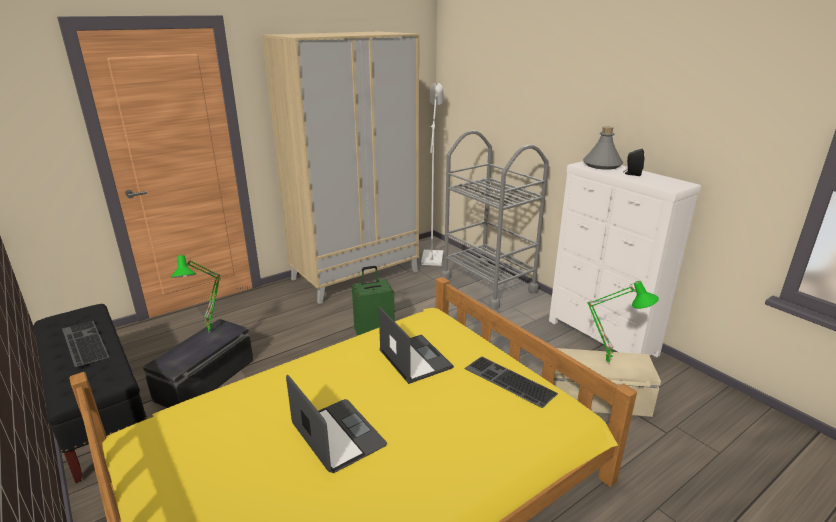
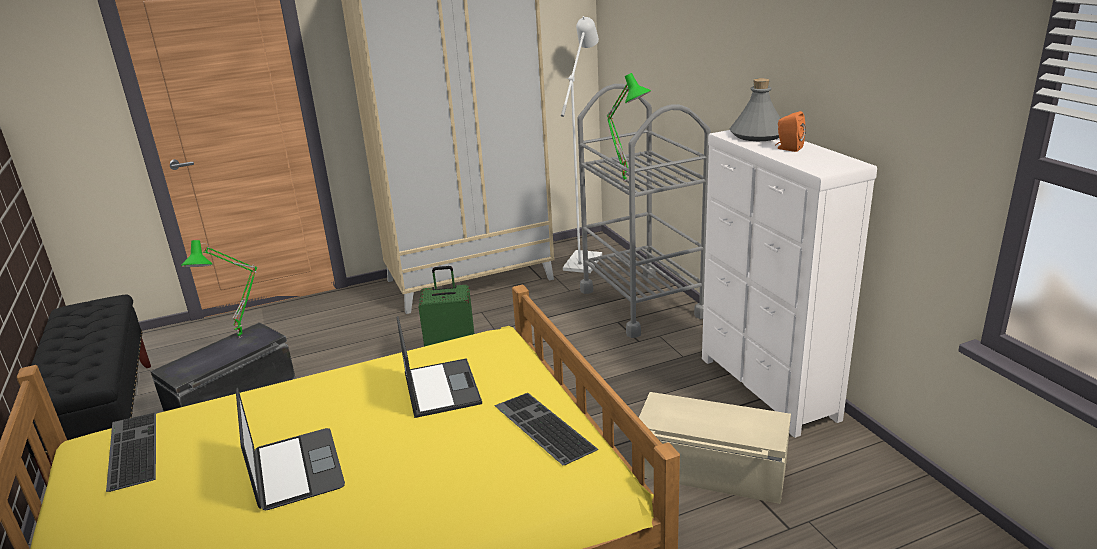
camera: 15 degrees right, 0 degrees up
keyboard [62,321,109,367] -> keyboard moved to [106,412,156,492]
green table lamp [587,281,659,364] -> green table lamp moved to [607,73,651,182]
black speaker [625,149,644,176] -> orange speaker [775,111,806,152]

